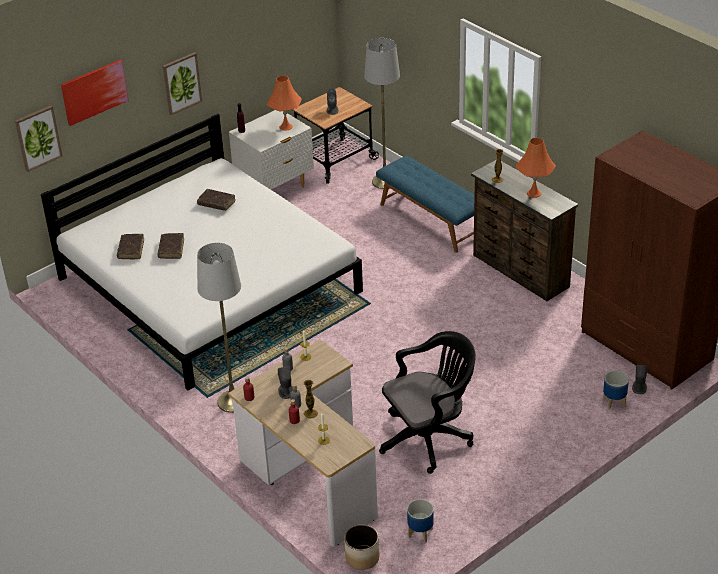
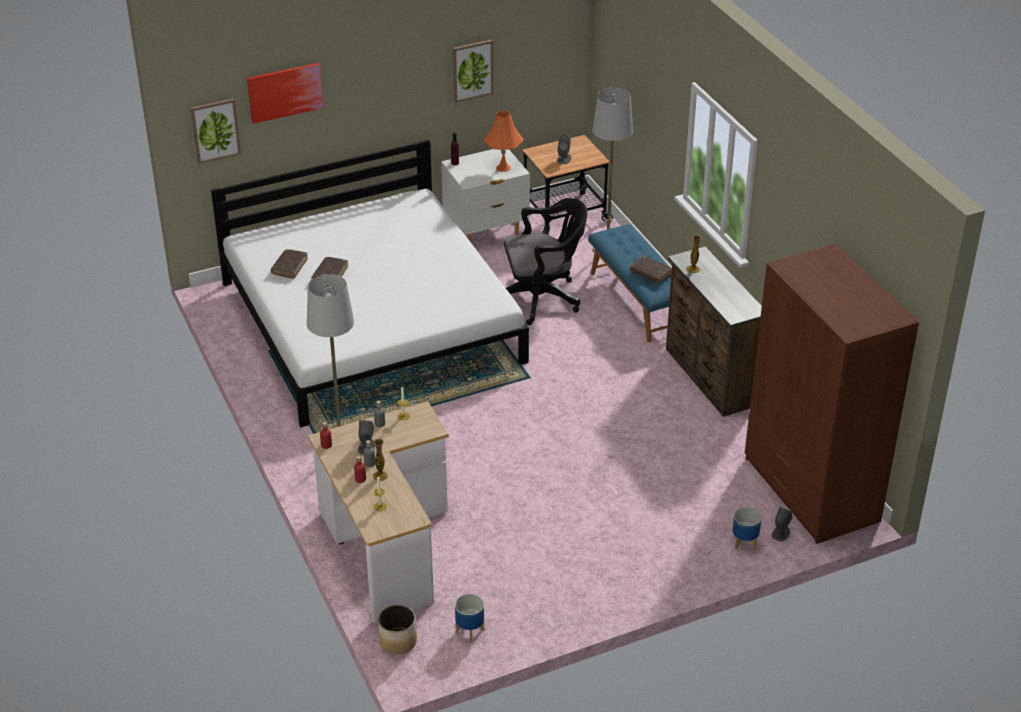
camera: 15 degrees right, 0 degrees up
picture [163,52,202,115] -> picture moved to [453,39,493,103]
brown book [197,189,236,211] -> brown book moved to [630,255,672,284]
black office chair [379,331,476,474] -> black office chair moved to [504,198,588,325]
orange table lamp [515,138,556,198] -> none

